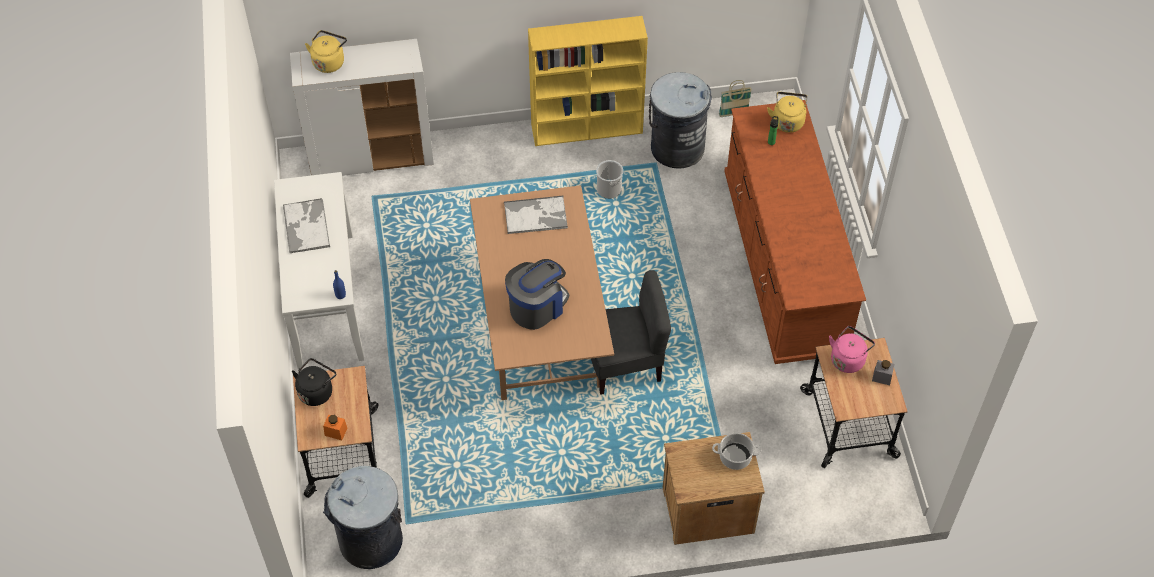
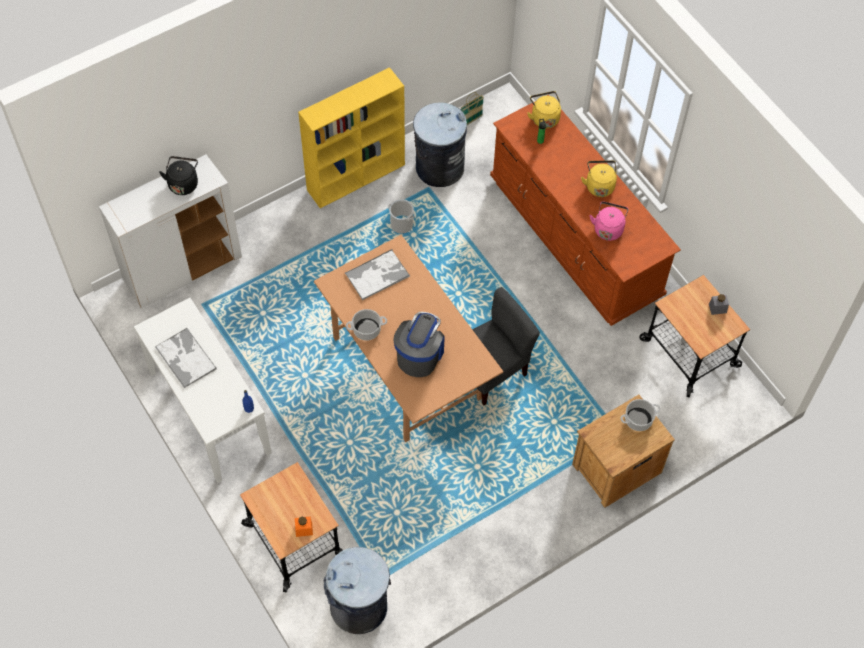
camera: 25 degrees left, 5 degrees up
black kettle [292,358,336,406] -> black kettle moved to [159,156,198,195]
yellow kettle [305,30,347,73] -> yellow kettle moved to [581,161,617,197]
pink kettle [829,326,875,373] -> pink kettle moved to [589,201,628,241]
none -> cooking pot [346,309,387,341]

